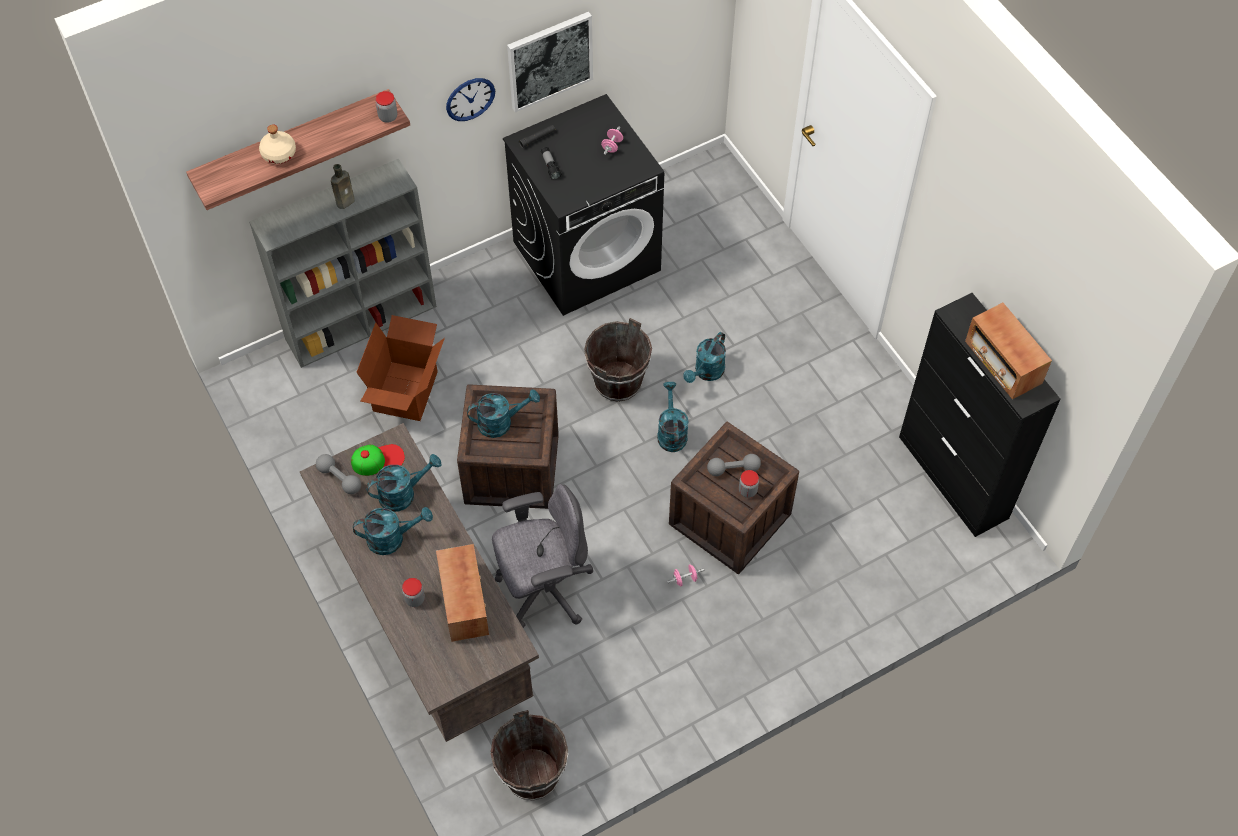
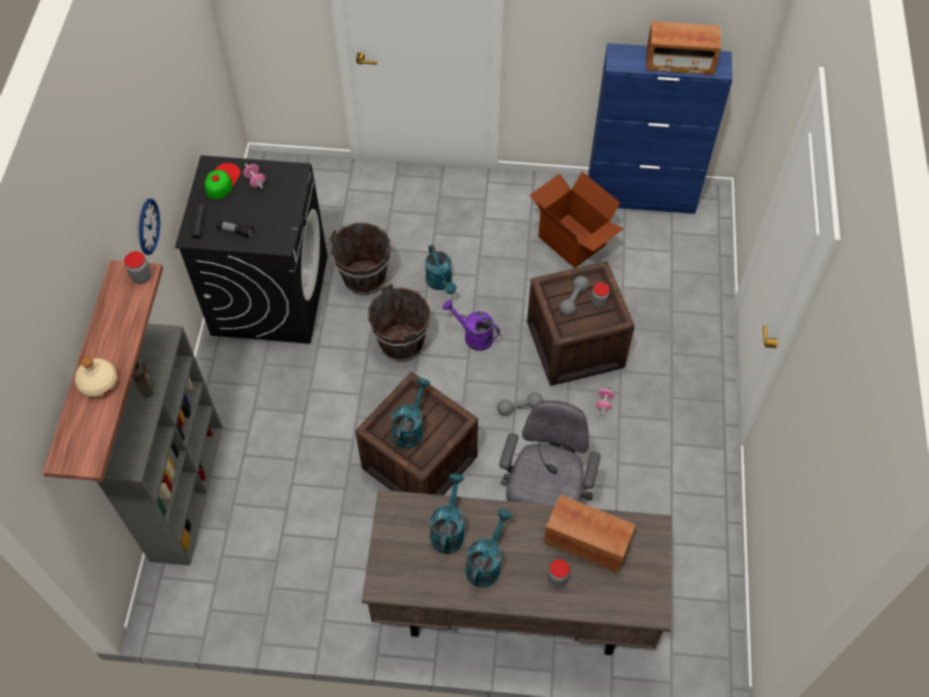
camera: 55 degrees left, 0 degrees up
grey dumbbell [316,454,361,494] -> grey dumbbell moved to [497,393,543,416]
cap [351,444,405,476] -> cap moved to [204,163,240,199]
cardboard box [356,315,445,421] -> cardboard box moved to [530,172,624,268]
brown bucket [490,710,568,801] -> brown bucket moved to [329,223,391,295]
picture [507,12,593,113] -> none
turquoise watering can [657,382,689,452] -> purple watering can [443,300,500,351]
black cabinet [899,293,1060,537] -> blue cabinet [588,43,733,214]

